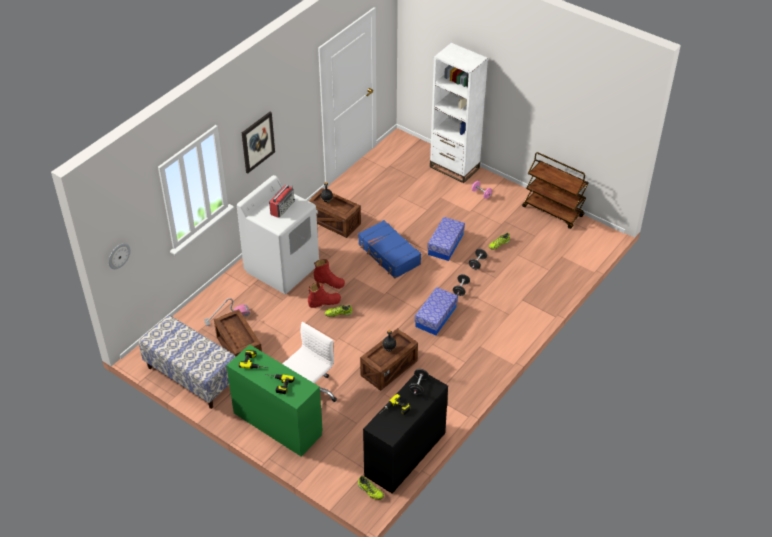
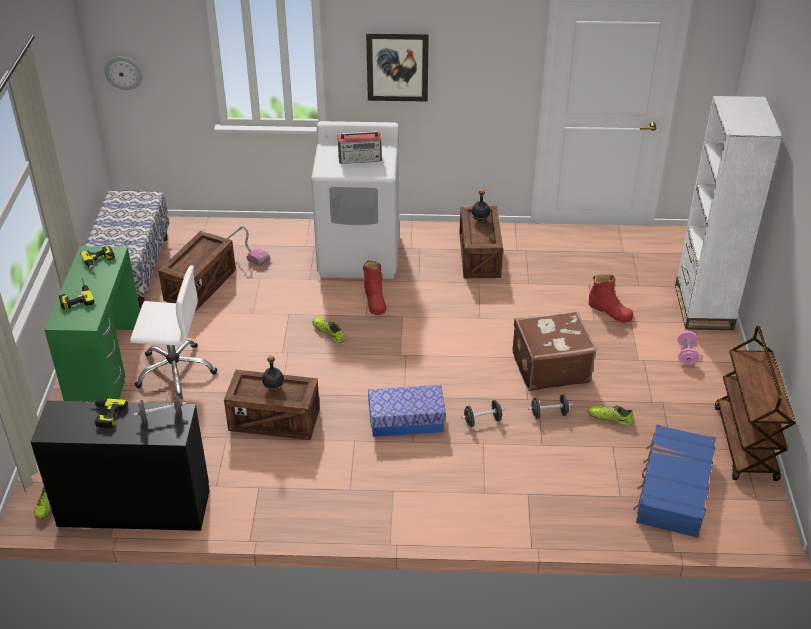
camera: 55 degrees right, 5 degrees down
red boot [308,282,341,308] -> red boot moved to [589,275,633,323]
blue suitcase [358,220,421,278] -> blue suitcase moved to [633,425,716,538]
storage box [427,217,465,261] -> brown suitcase [513,310,597,391]

